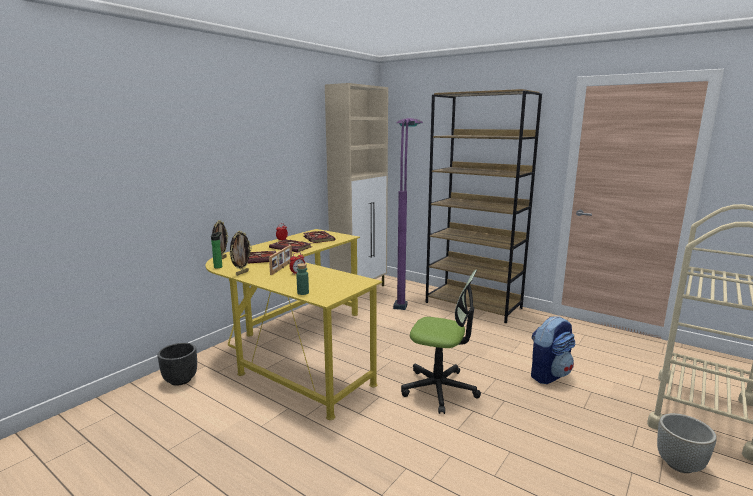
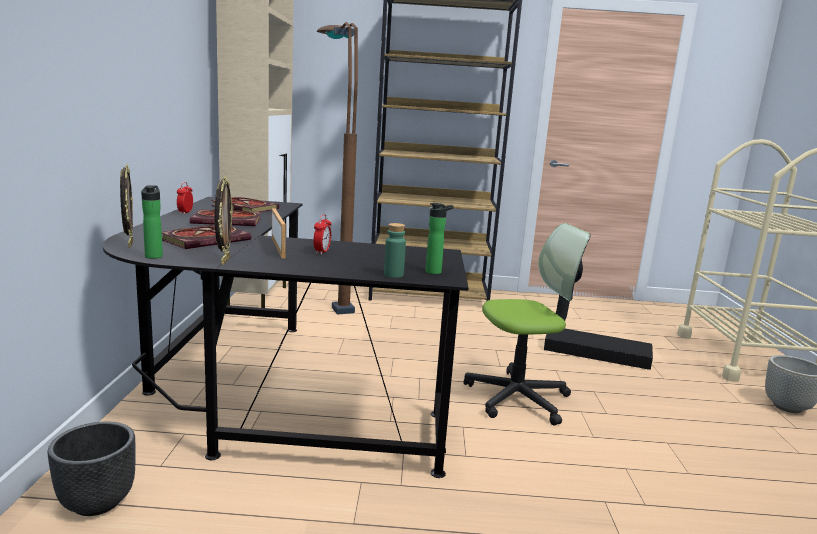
camera: 35 degrees left, 0 degrees up
yellow desk [205,229,382,420] -> black desk [103,197,468,478]
purple floor lamp [393,118,423,310] -> brown floor lamp [317,22,358,315]
backpack [531,316,575,384] -> black storage box [544,329,653,370]
none -> bottle [425,203,454,274]

